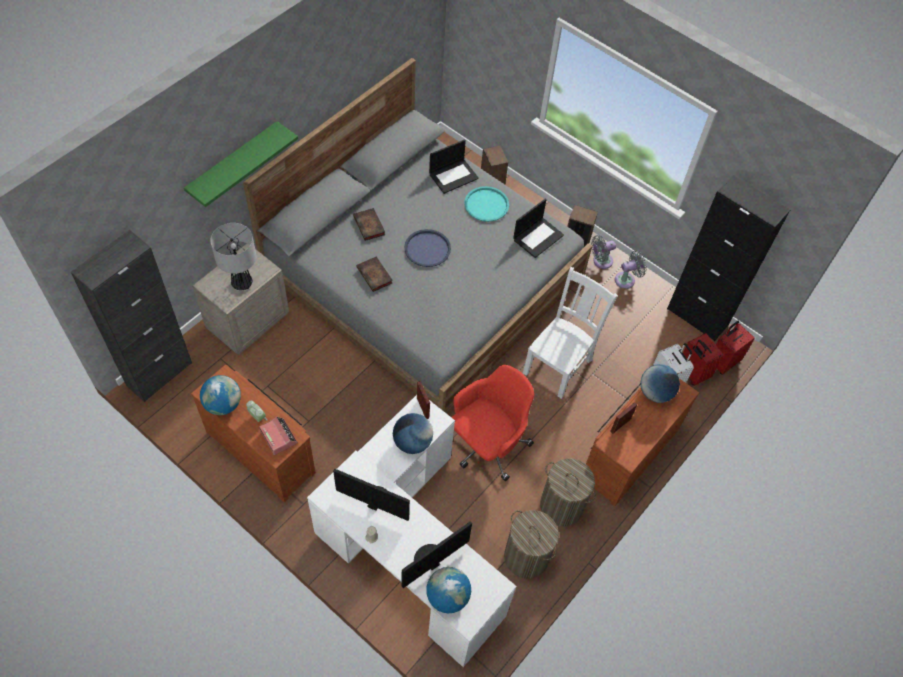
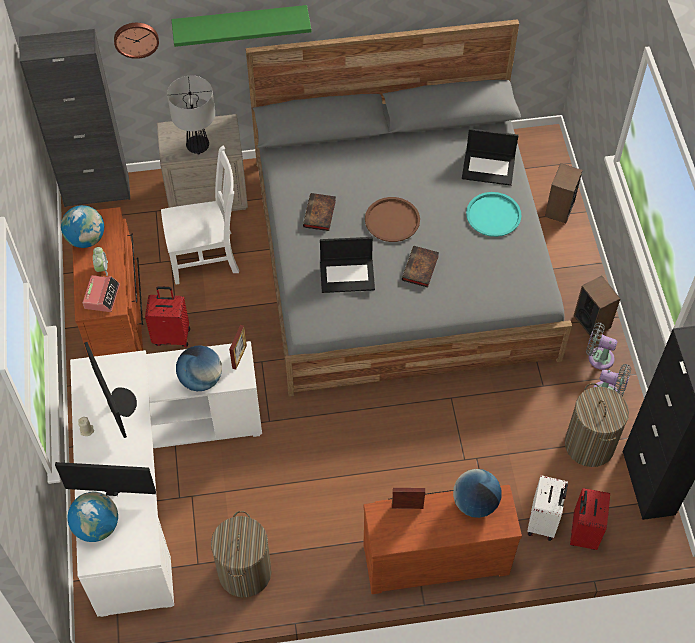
camera: 45 degrees right, 0 degrees up
book [353,208,385,241] -> book moved to [402,246,439,287]
blue tray [404,229,451,267] -> brown tray [365,197,420,242]
red office chair [451,365,534,481] -> none
laptop [513,199,564,258] -> laptop moved to [320,237,375,293]
white chair [523,267,618,399] -> white chair moved to [161,146,239,285]
laundry basket [540,458,596,526] -> laundry basket moved to [565,383,629,467]
red suitcase [716,321,755,375] -> red suitcase moved to [145,286,190,347]
none -> wall clock [114,23,159,59]

